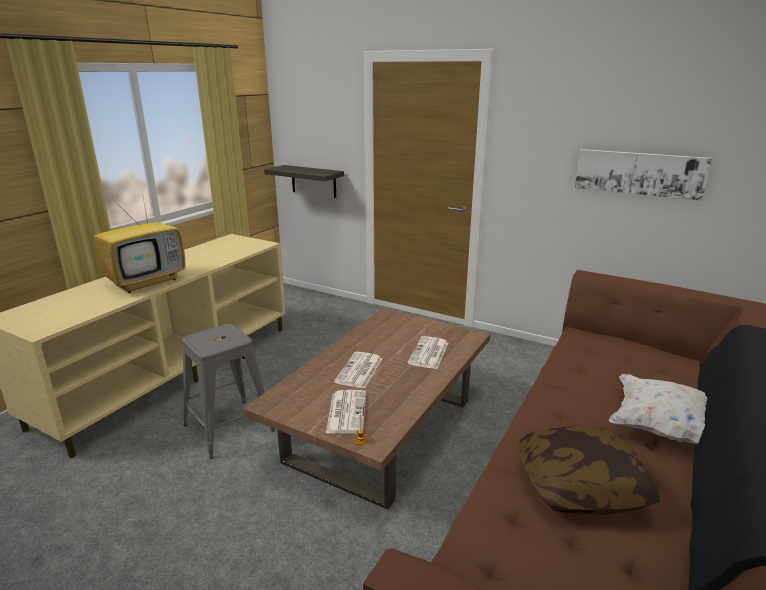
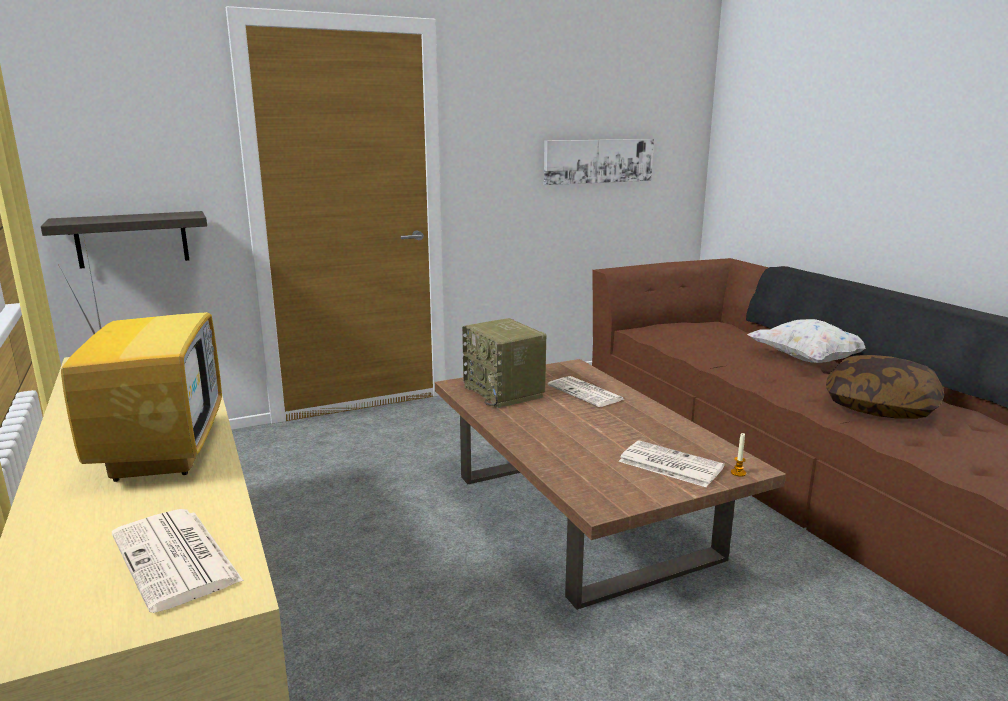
camera: 55 degrees left, 5 degrees down
grey stool [182,324,275,459] -> none
newspaper [334,352,382,389] -> newspaper moved to [112,509,244,613]
none -> radio [462,318,547,408]

